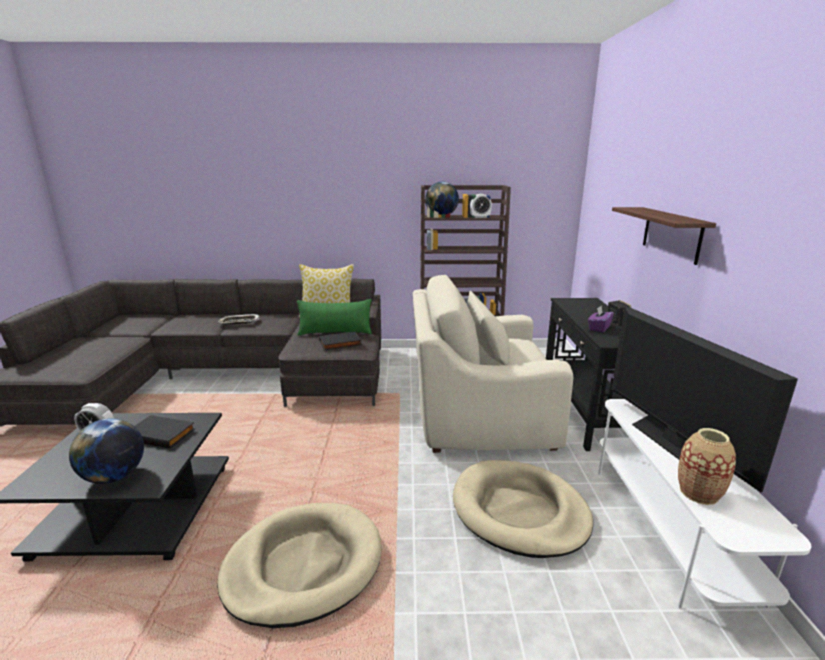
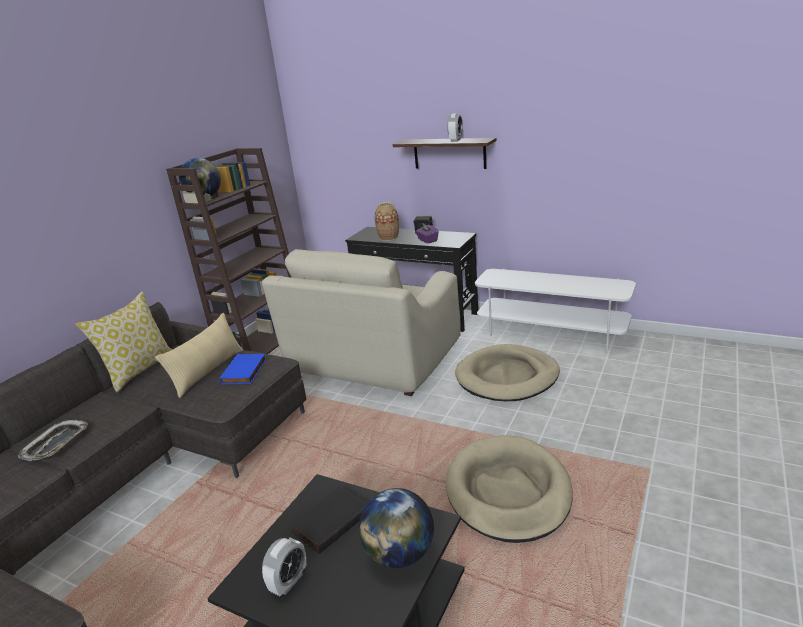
camera: 60 degrees left, 5 degrees up
green pillow [297,299,372,336] -> beige pillow [155,313,243,398]
black book [319,332,362,350] -> blue book [220,354,267,385]
alarm clock [470,194,492,218] -> alarm clock moved to [447,113,463,142]
television [611,306,798,492] -> none
vase [678,428,736,505] -> vase moved to [375,202,399,241]

